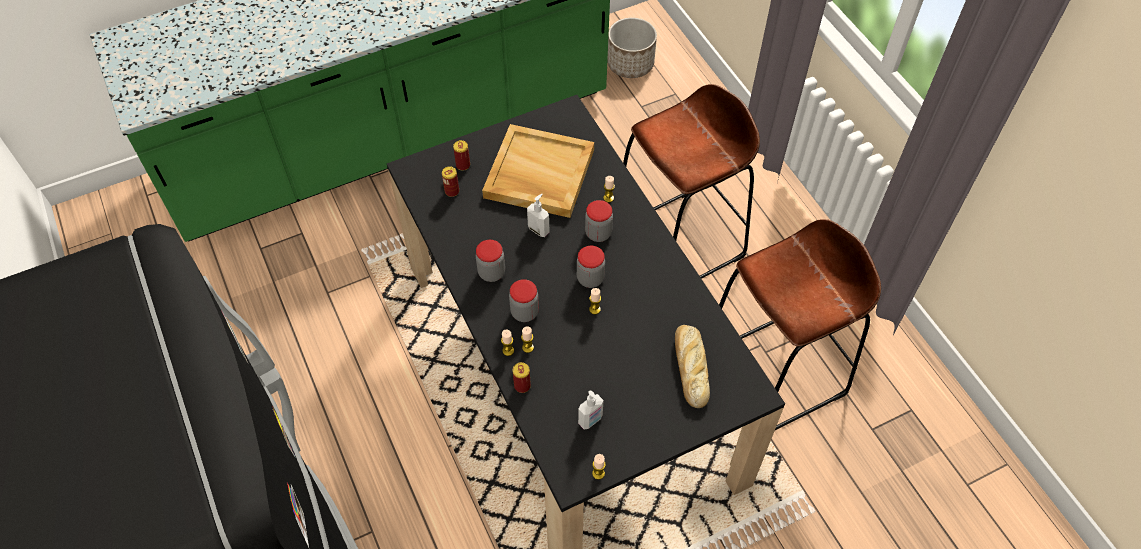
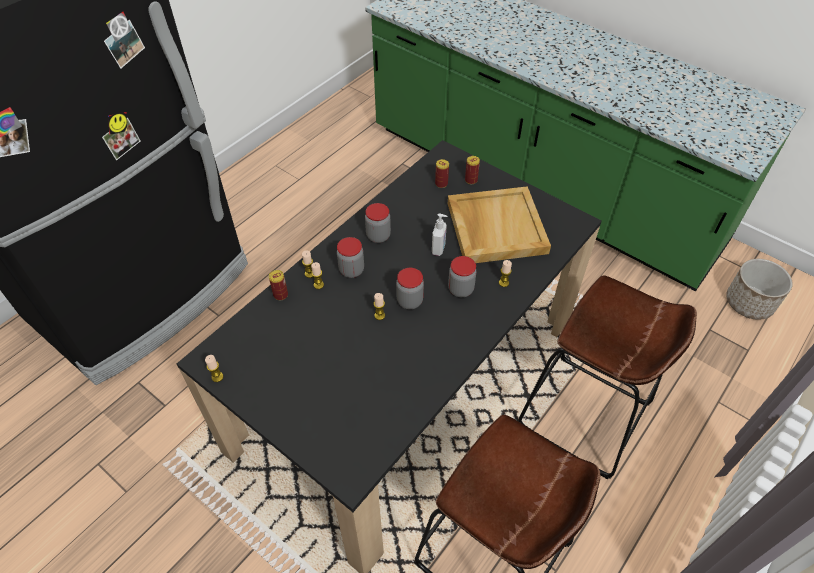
camera: 65 degrees right, 5 degrees down
soap dispenser [578,391,604,430] -> none
bread [675,325,710,408] -> none

